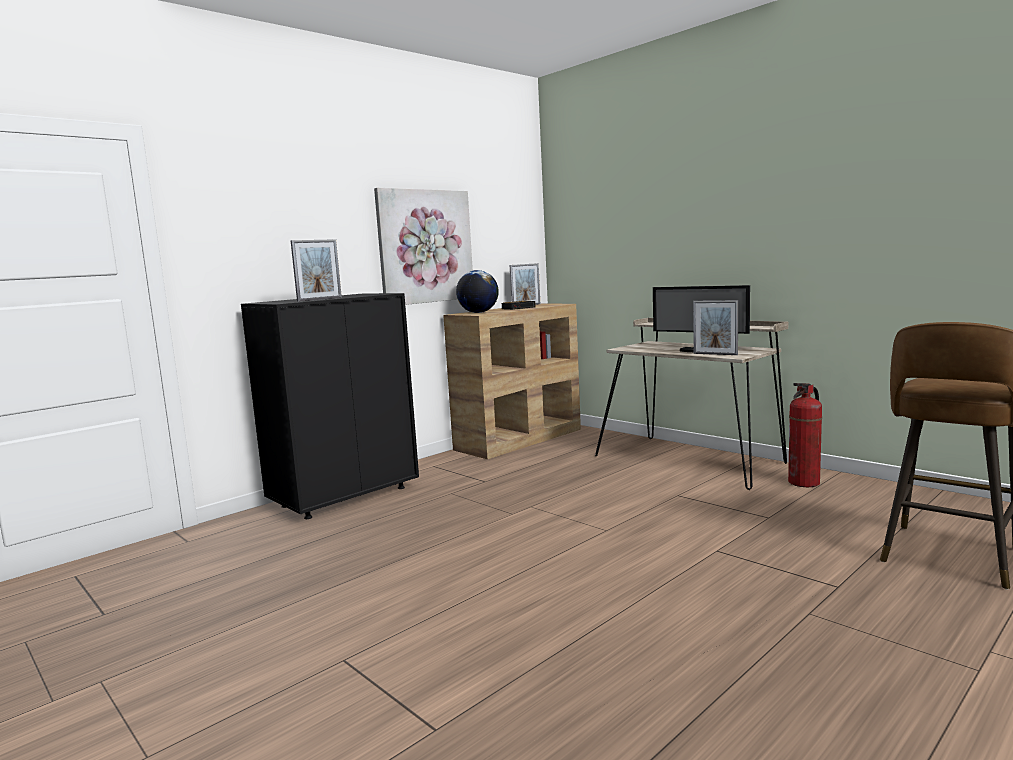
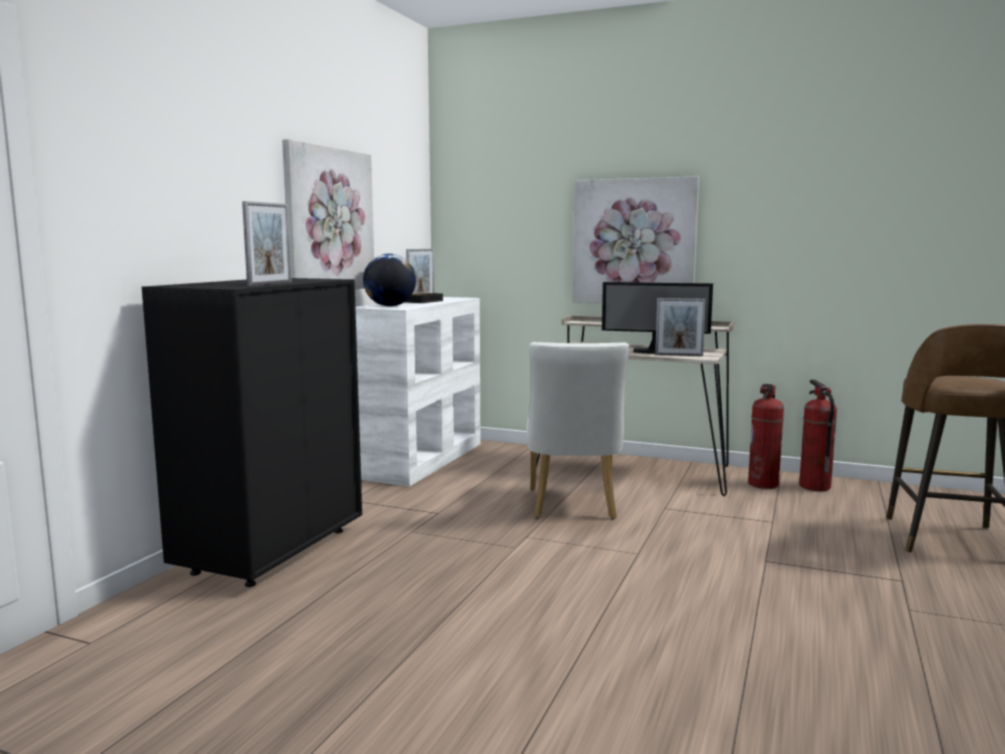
camera: 25 degrees left, 0 degrees up
brown bookcase [443,303,581,459] -> white bookcase [355,297,480,486]
none -> white chair [527,342,629,519]
none -> picture [572,176,699,303]
none -> fire extinguisher [799,379,837,491]

